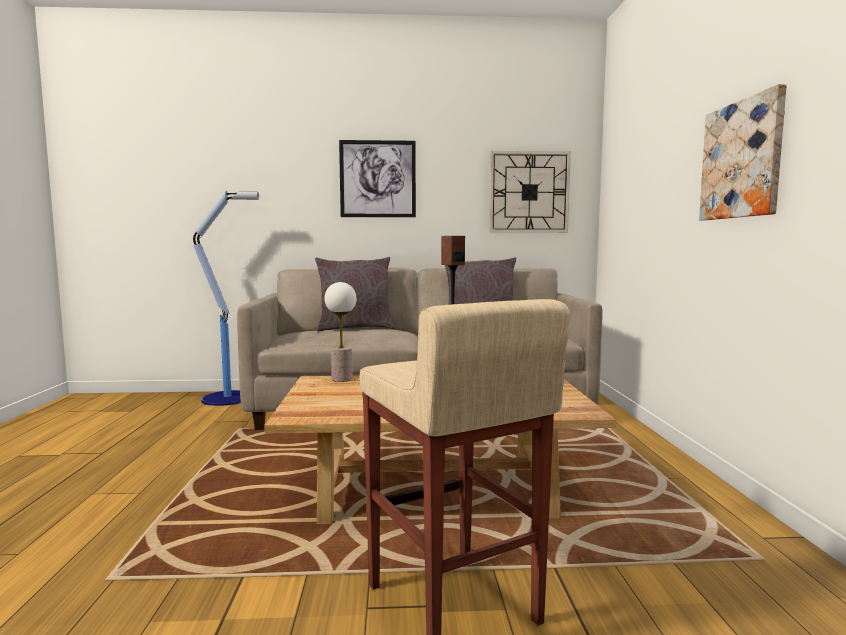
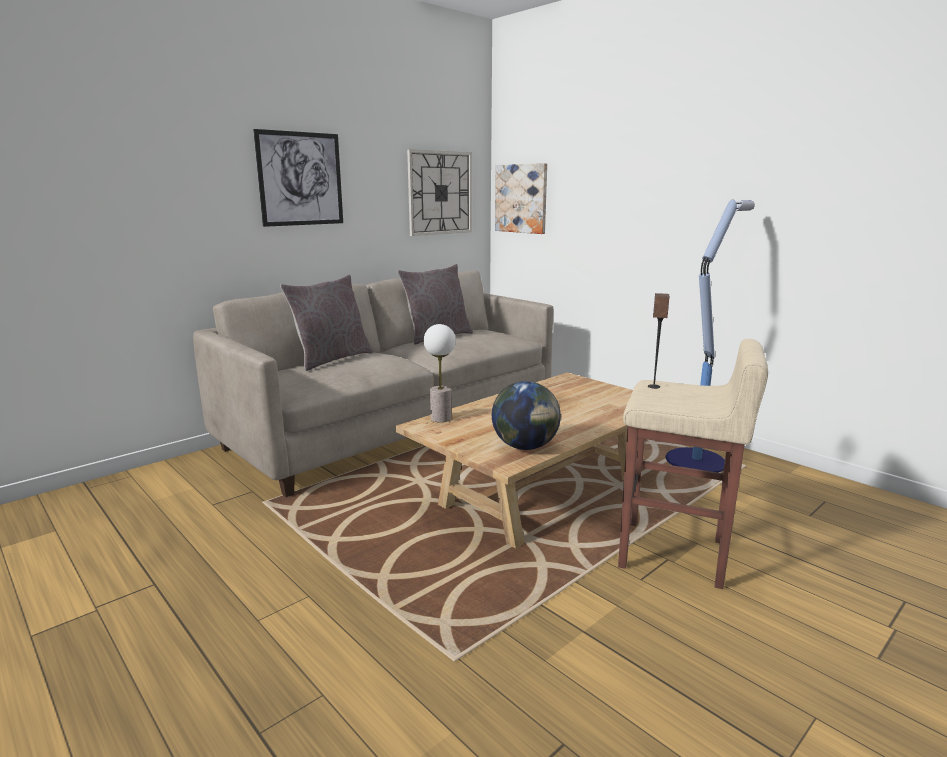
camera: 40 degrees left, 10 degrees up
floor lamp [193,191,259,406] -> floor lamp moved to [666,199,755,472]
picture [699,84,787,220] -> picture moved to [495,163,547,234]
none -> globe [492,381,561,450]

